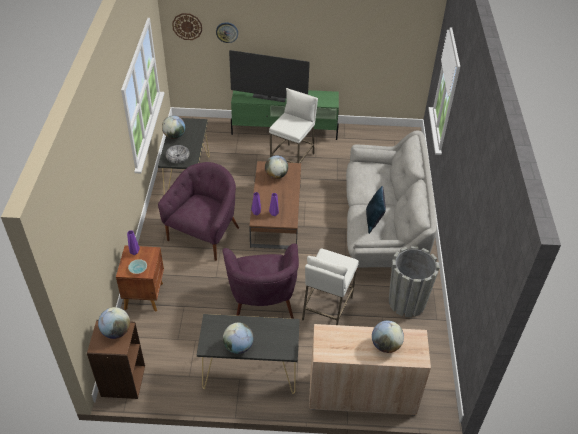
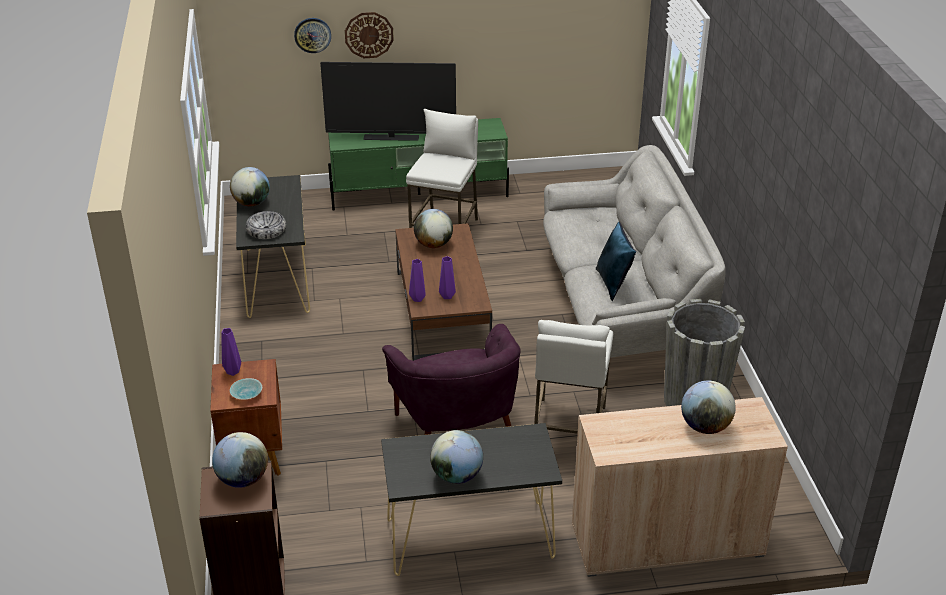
camera: 10 degrees left, 10 degrees down
purple armchair [158,162,239,261] -> none
wall clock [172,13,202,40] -> wall clock moved to [345,12,394,58]

